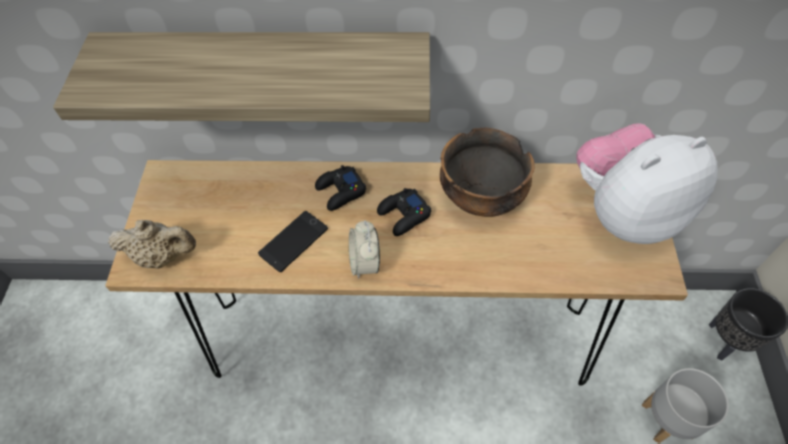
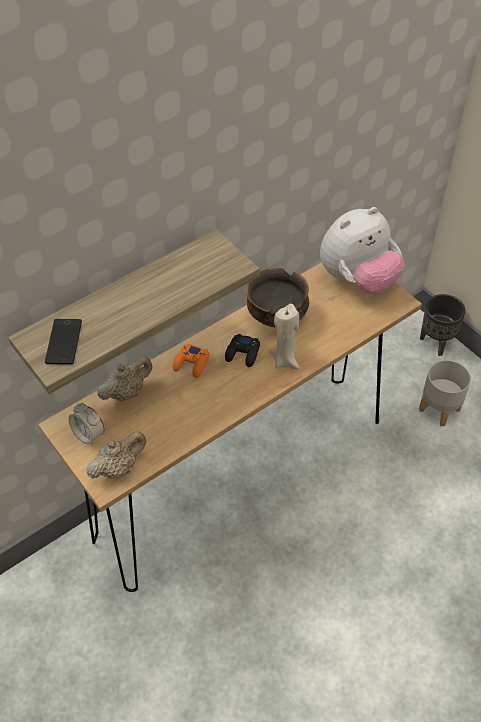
camera: 40 degrees left, 5 degrees down
phone [258,211,328,272] -> phone moved to [45,319,82,365]
black game controller [315,165,366,211] -> orange game controller [173,343,209,378]
alarm clock [349,220,380,279] -> alarm clock moved to [68,403,105,446]
plush toy [576,123,718,244] -> plush toy turned 150 degrees counterclockwise [320,207,405,295]
none -> beige teapot [97,356,153,401]
none -> beige candle [269,304,299,370]

